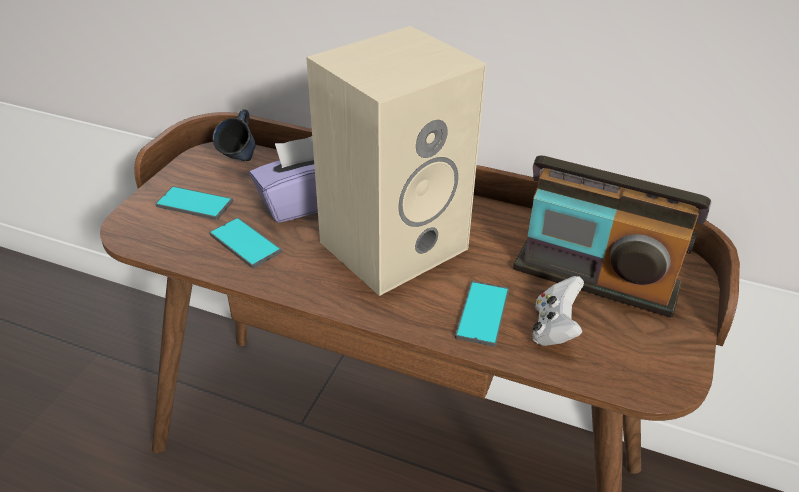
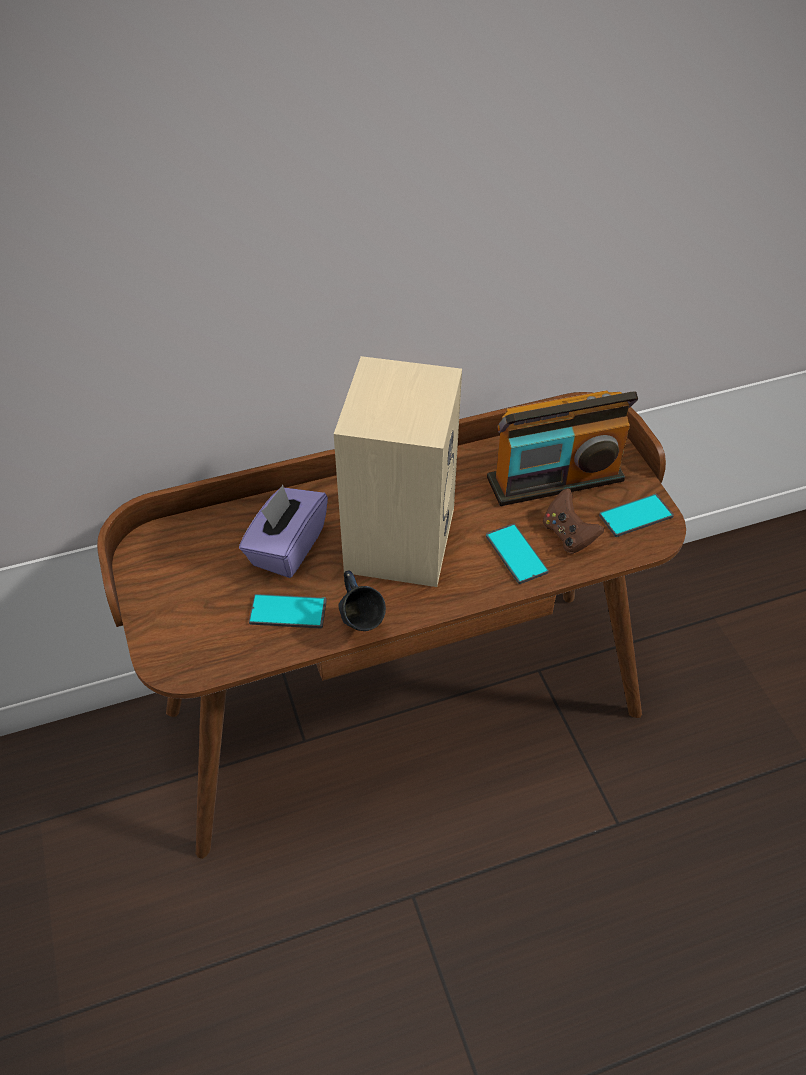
camera: 40 degrees left, 10 degrees up
phone [155,186,233,220] -> phone moved to [599,494,674,537]
blue mug [212,109,255,161] -> blue mug moved to [338,570,386,631]
white game controller [532,276,584,346] -> brown game controller [543,489,604,554]

